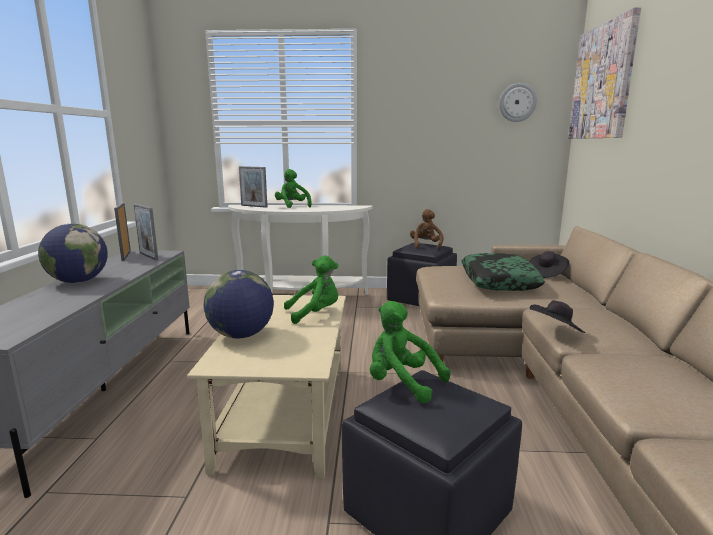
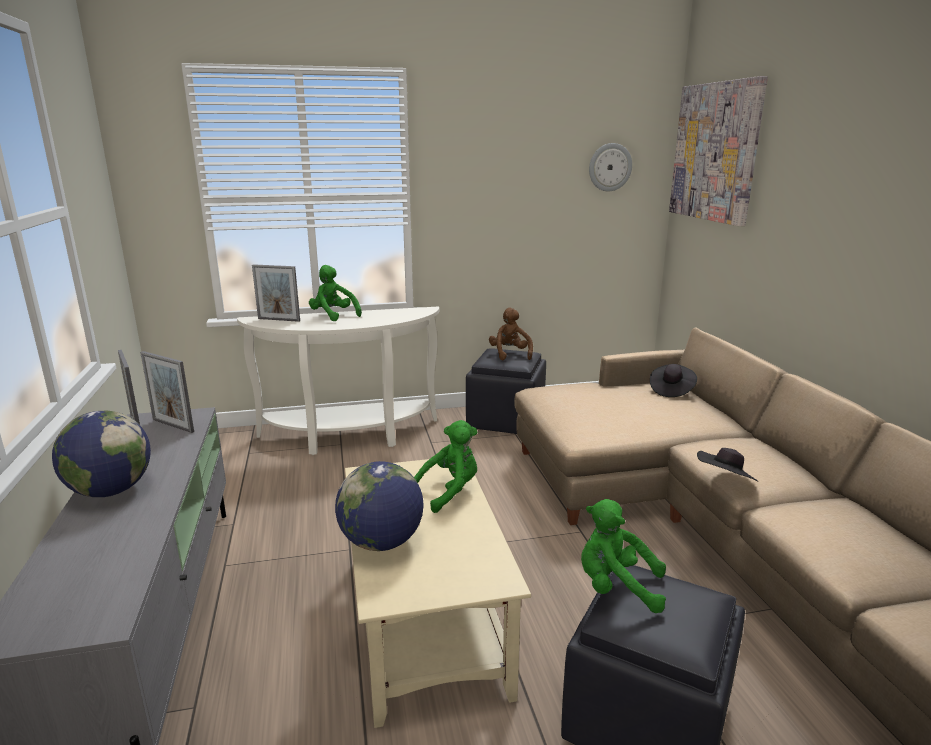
camera: 15 degrees left, 5 degrees up
pillow [462,253,545,291] -> none

